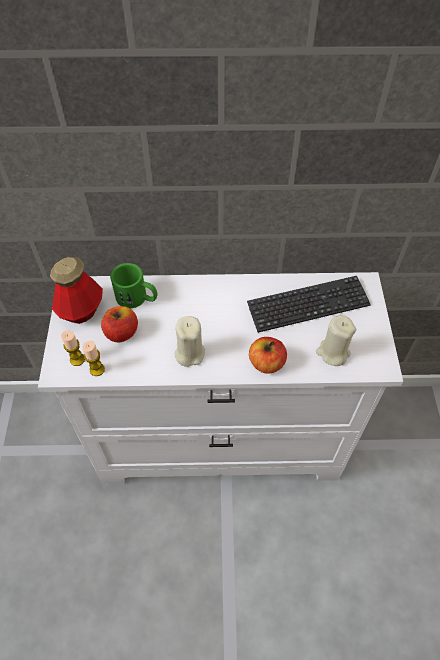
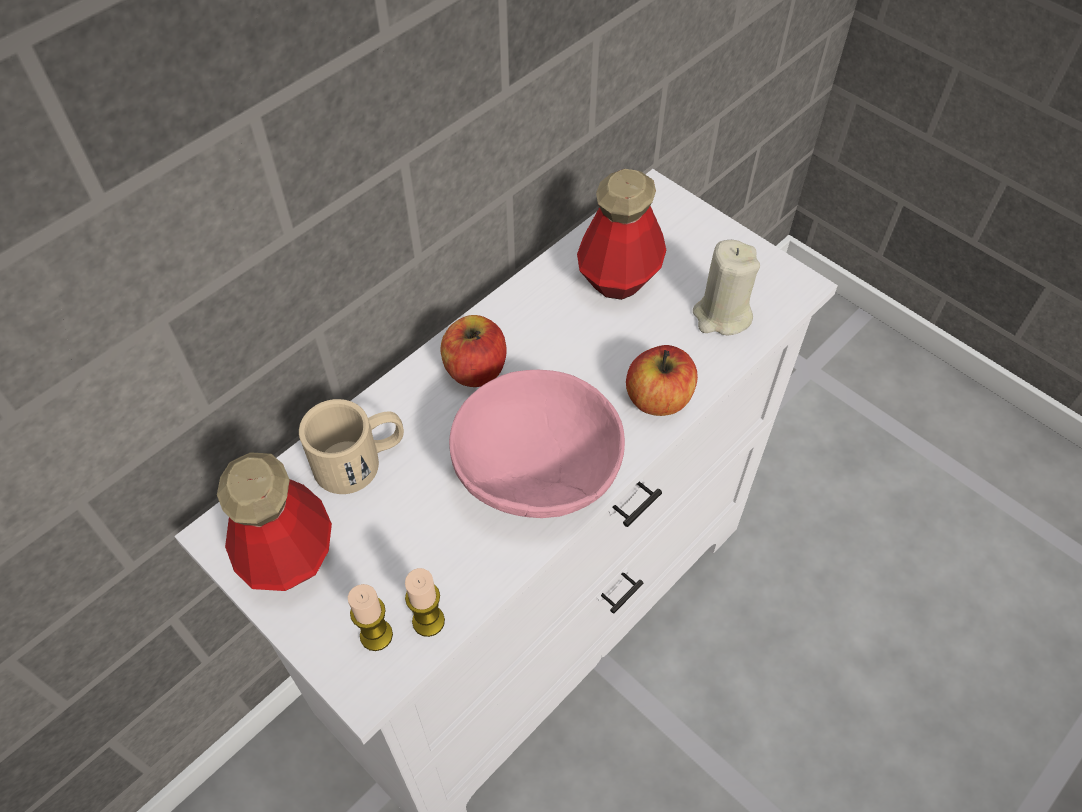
camera: 45 degrees left, 0 degrees up
apple [101,306,138,342] -> apple moved to [440,315,507,387]
green mug [110,263,157,308] -> beige mug [299,399,404,494]
beige candle [175,316,205,367] -> pink bowl [449,370,625,518]
keyboard [247,276,371,333] -> bottle [577,169,666,300]

